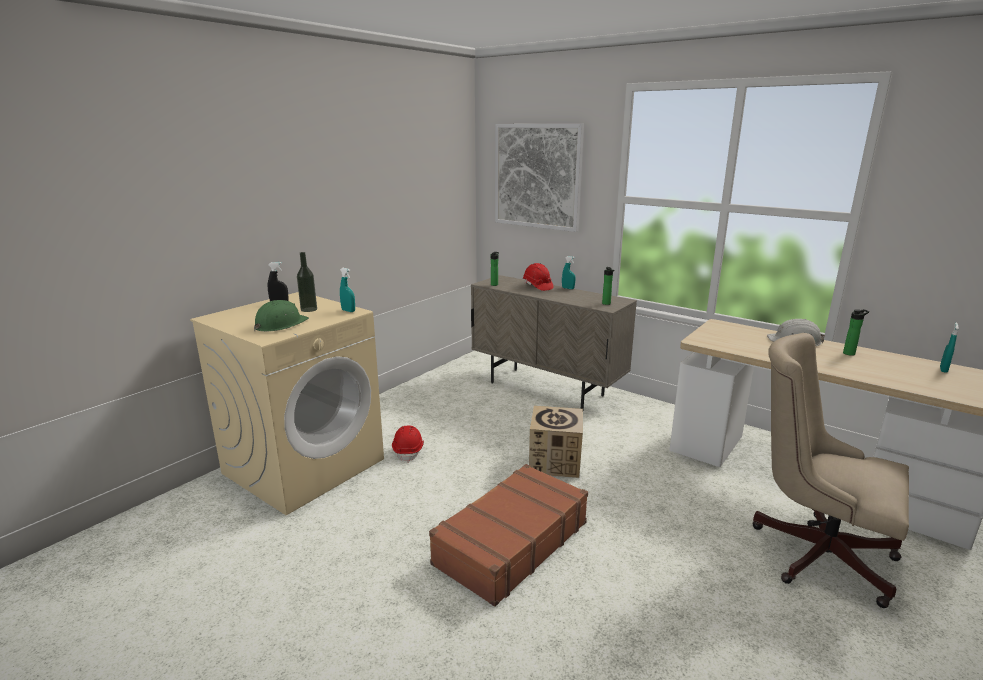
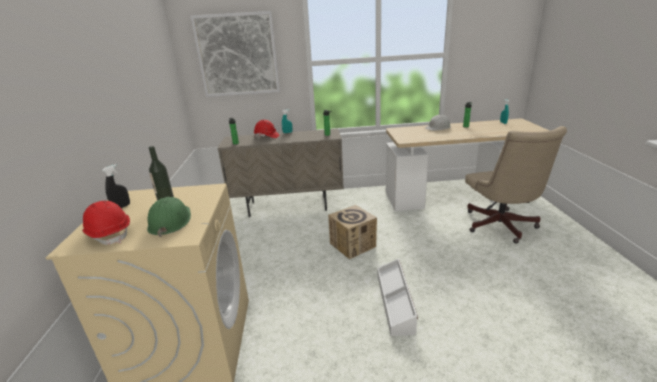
camera: 40 degrees left, 5 degrees up
turquoise spray bottle [340,268,355,312] -> none
red hard hat [392,425,424,462] -> red hard hat moved to [82,201,130,245]
brown suitcase [429,464,588,607] -> white storage box [377,258,418,336]
beige office chair [752,333,909,608] -> beige office chair turned 90 degrees counterclockwise [465,126,567,244]

